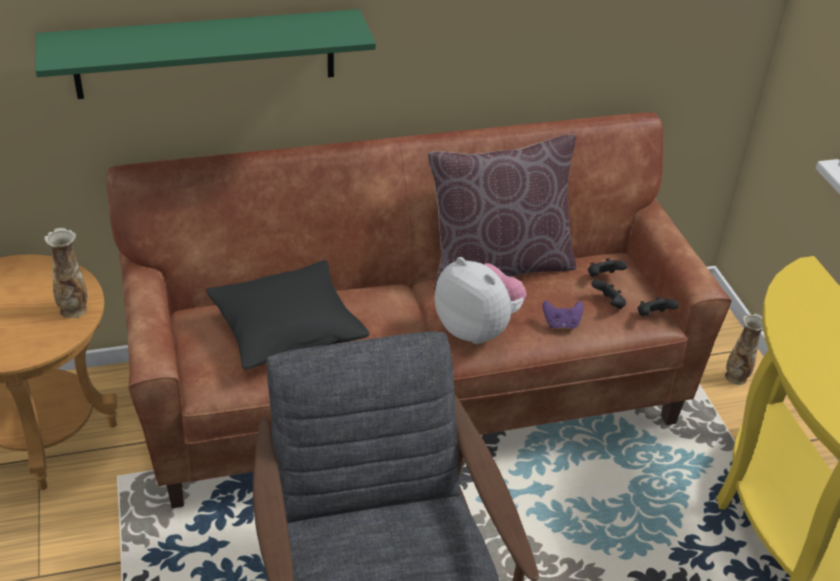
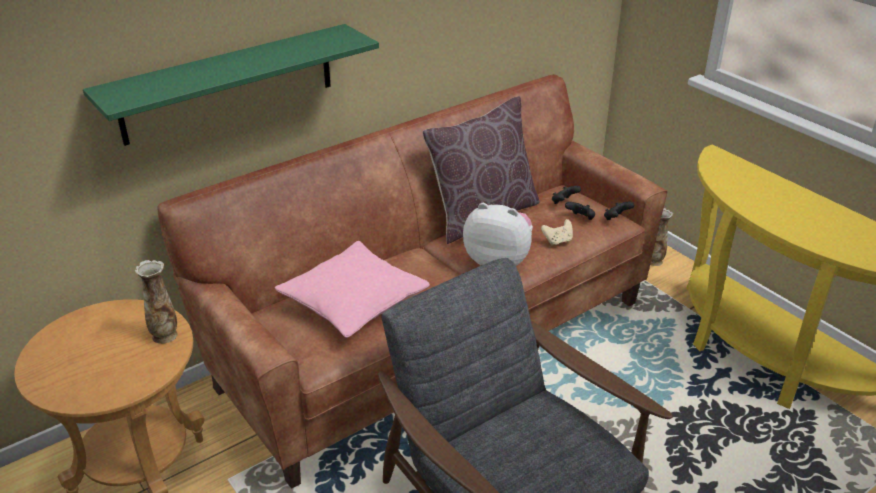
camera: 20 degrees left, 5 degrees down
black pillow [206,260,370,369] -> pink pillow [275,241,430,338]
purple game controller [543,300,583,329] -> beige game controller [541,219,573,245]

